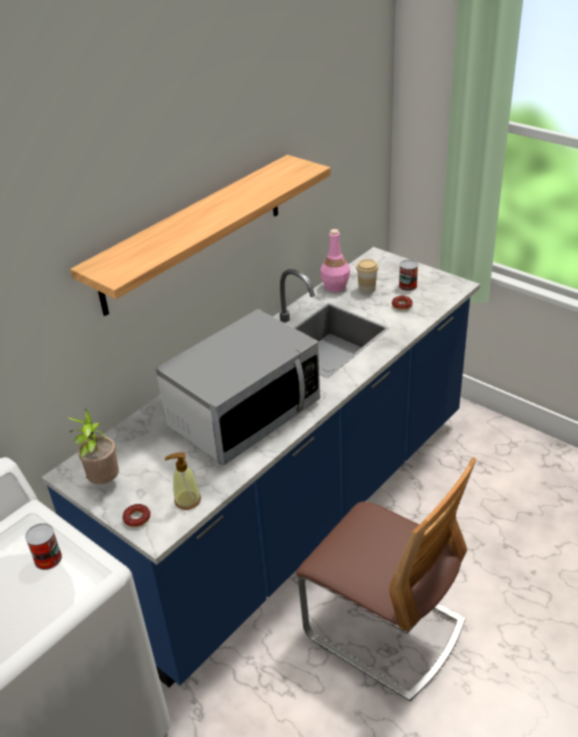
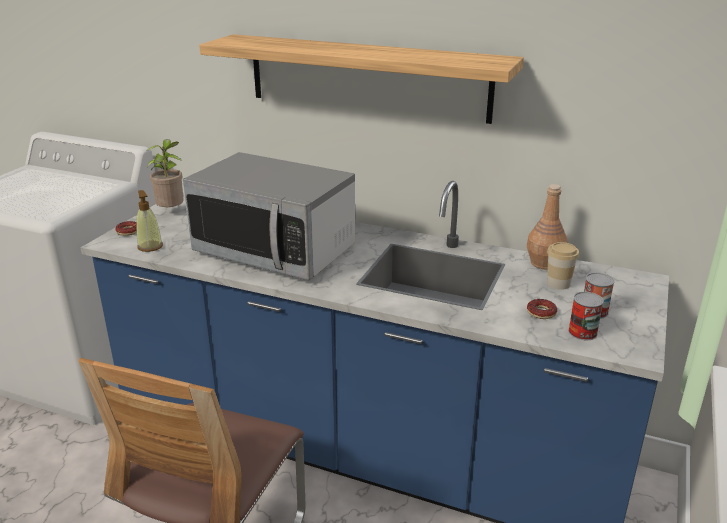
camera: 70 degrees right, 10 degrees down
can [25,523,62,570] -> can moved to [568,292,604,340]
pink bottle [320,229,350,292] -> brown bottle [527,184,568,270]

